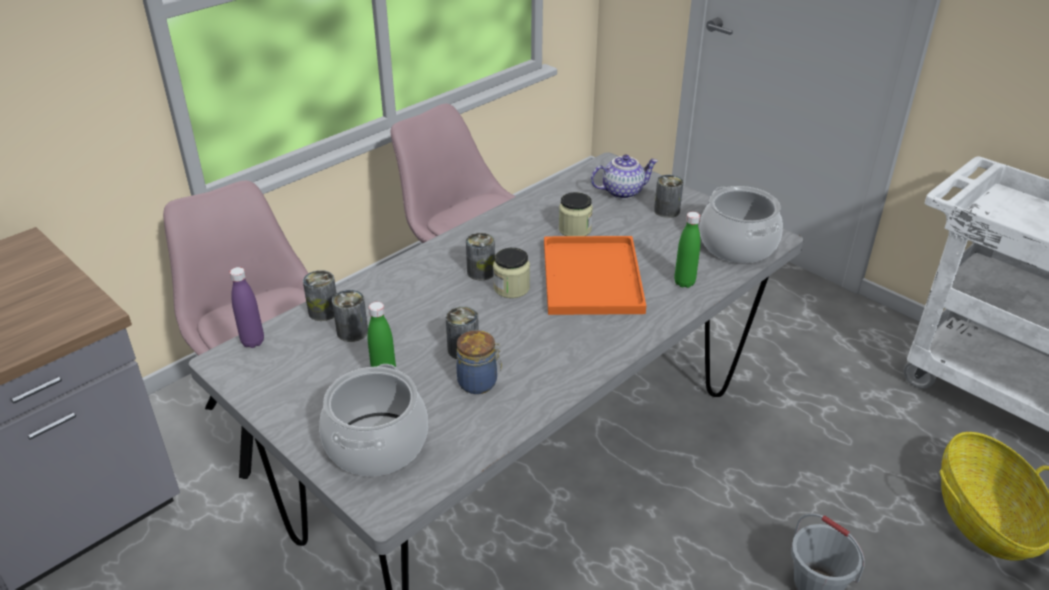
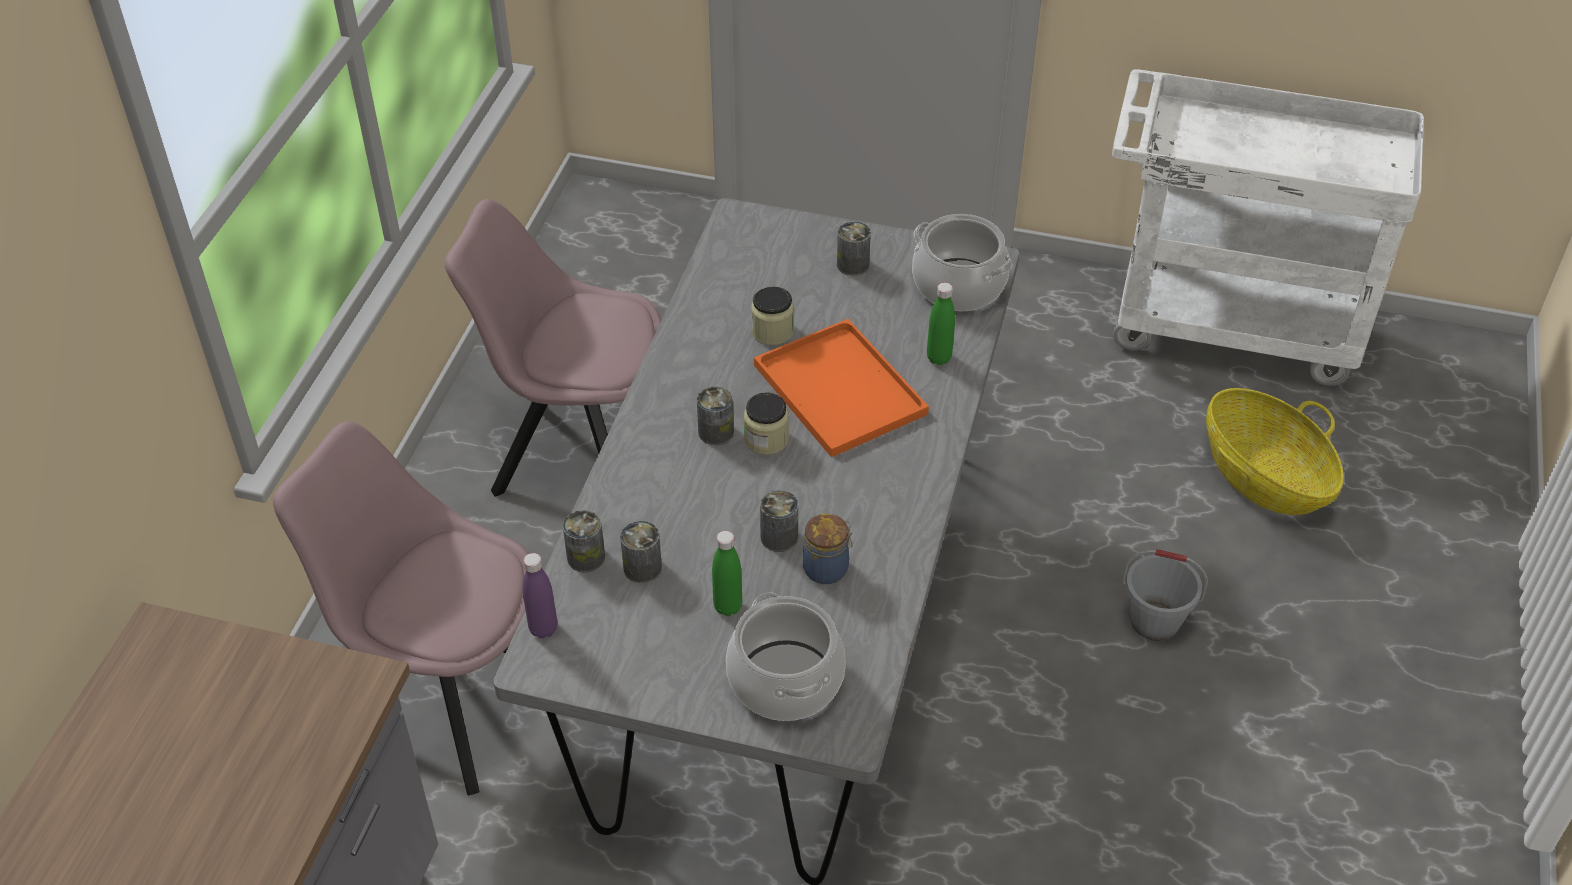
camera: 30 degrees left, 10 degrees up
teapot [591,155,658,199] -> none

